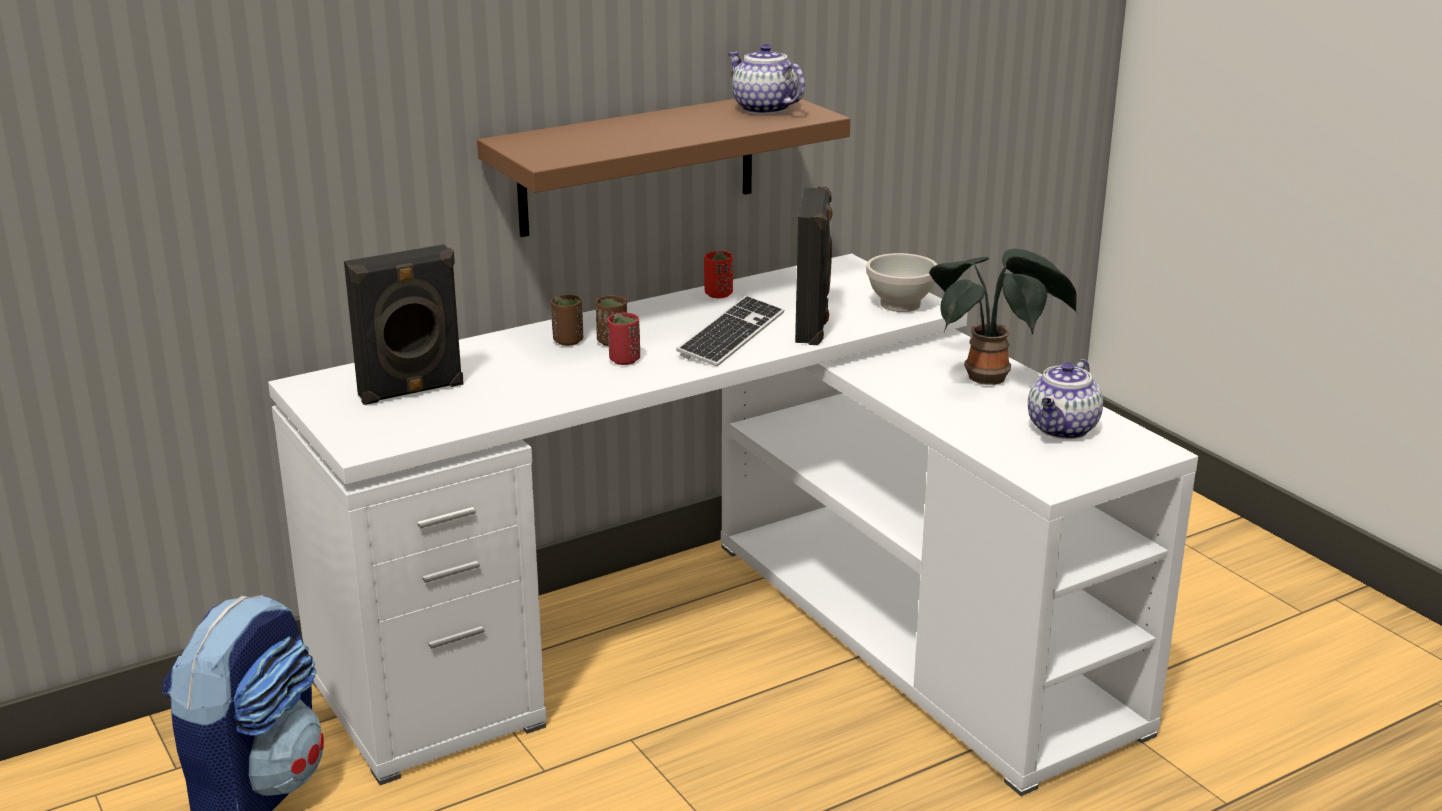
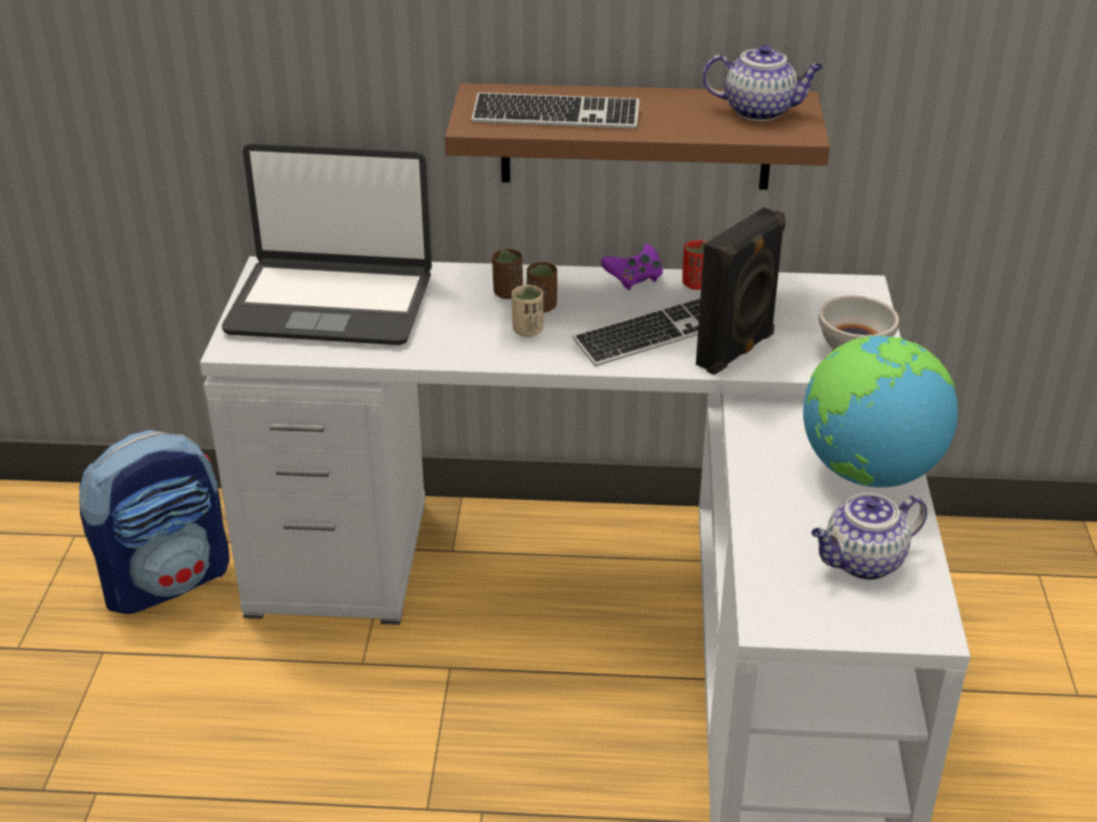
camera: 35 degrees right, 10 degrees up
black speaker [344,244,464,405] -> laptop [222,143,432,345]
red cup [607,313,640,365] -> beige cup [512,285,543,337]
teapot [728,44,805,115] -> teapot turned 105 degrees clockwise [702,44,823,121]
potted plant [929,248,1078,385] -> globe [803,335,958,488]
none -> keyboard [472,92,639,129]
none -> purple game controller [601,244,663,290]

